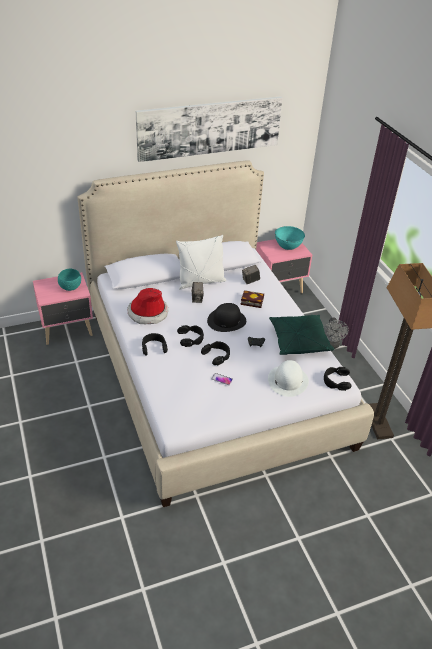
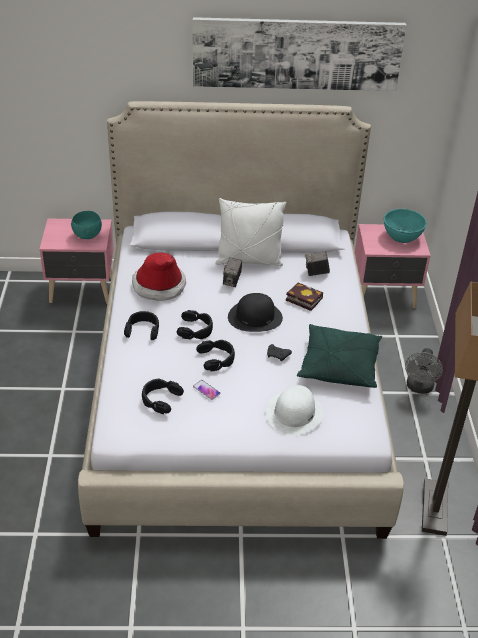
camera: 20 degrees right, 0 degrees up
black headphones [324,367,352,391] -> black headphones moved to [142,379,184,414]

